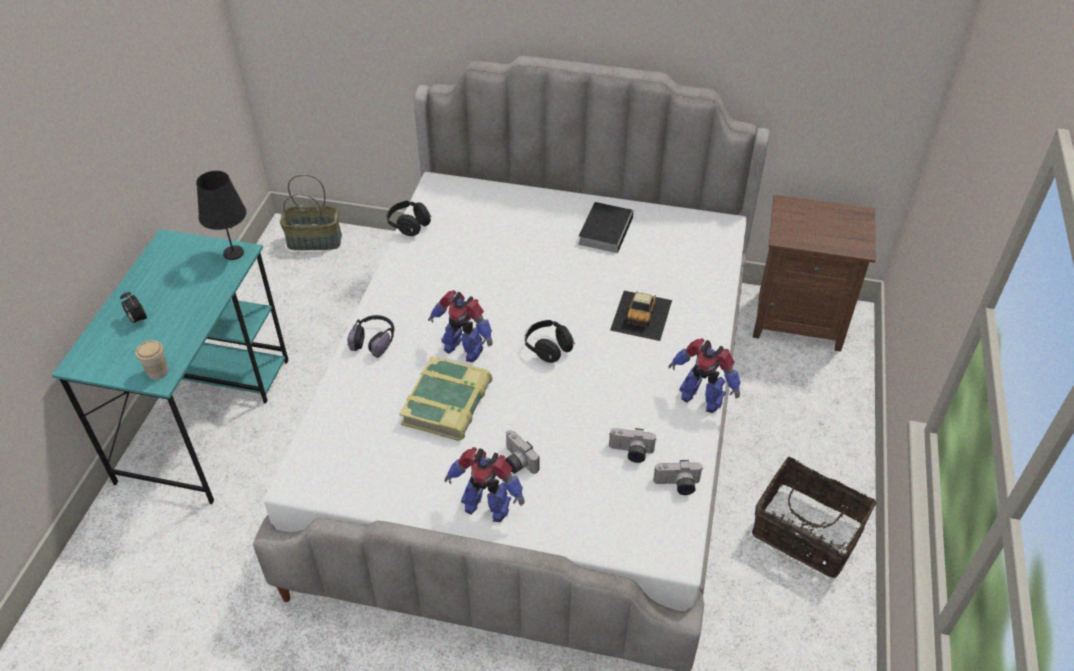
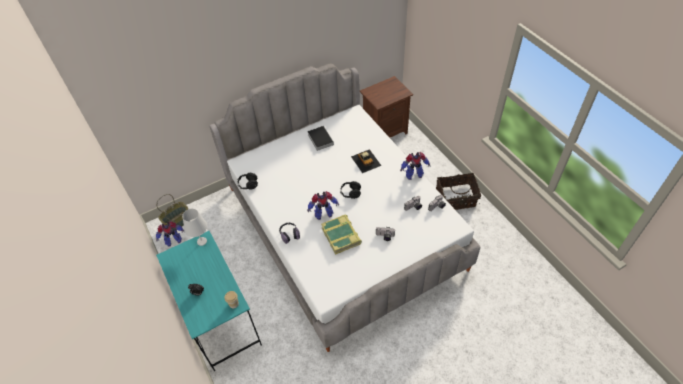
camera: 40 degrees left, 5 degrees up
black table lamp [196,171,247,260] -> white table lamp [182,209,208,246]
toy robot [444,447,524,522] -> toy robot moved to [156,221,184,247]

